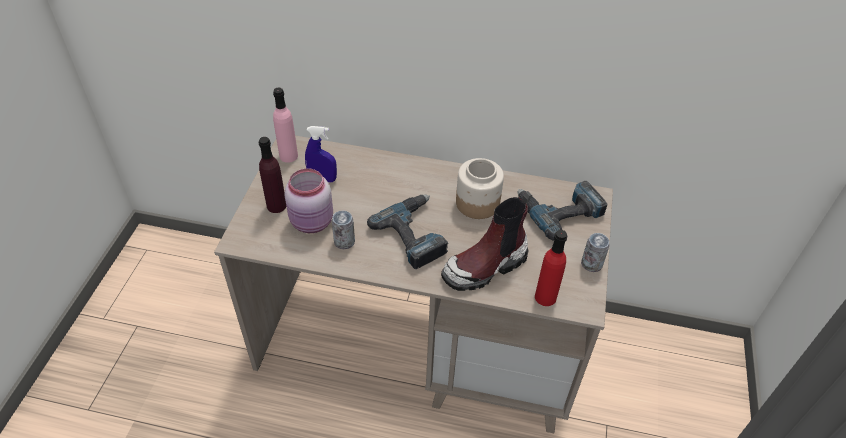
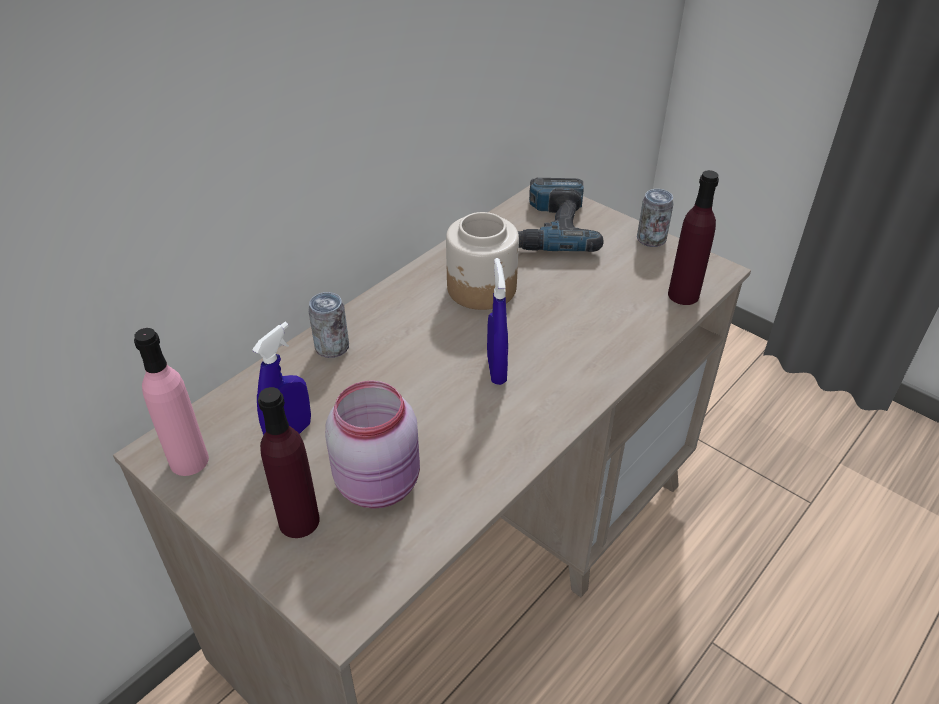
camera: 60 degrees left, 5 degrees down
can [332,210,355,249] -> can moved to [309,292,349,358]
power drill [367,194,449,269] -> blue spray bottle [487,258,508,385]
boot [441,191,532,291] -> none
red bottle [535,230,567,306] -> purple bottle [668,170,719,305]

